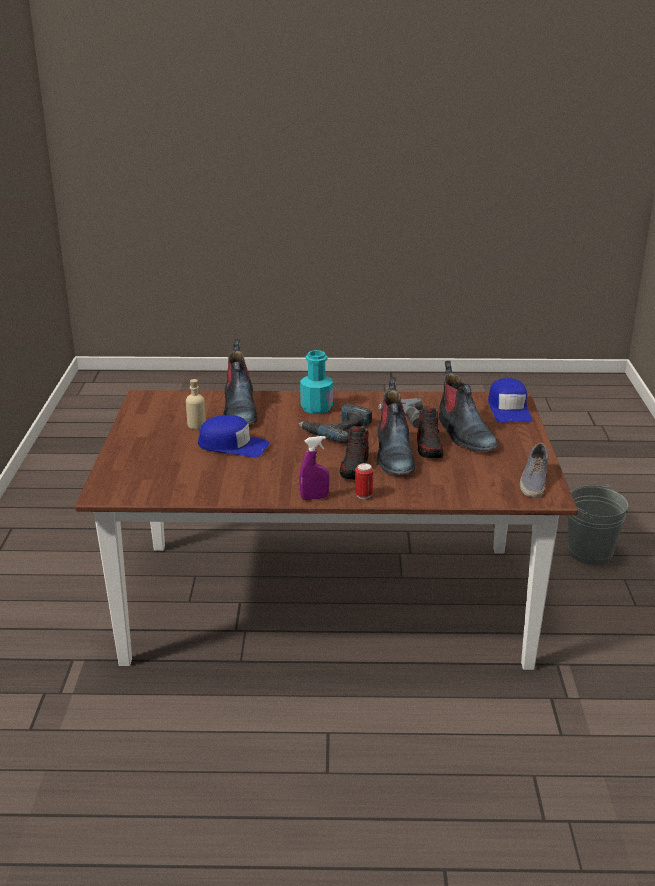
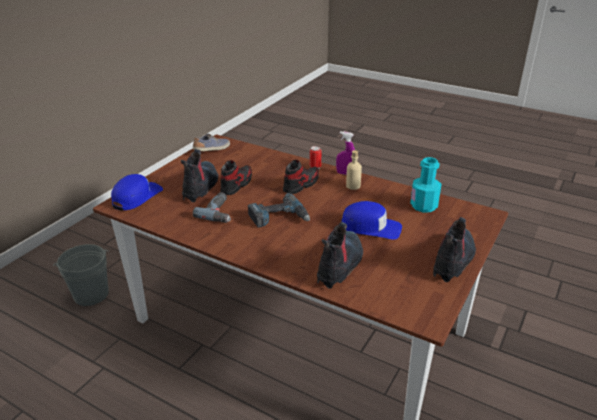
camera: 150 degrees left, 5 degrees up
beige bottle [186,379,206,429] -> beige bottle moved to [346,150,362,190]
blue cap [198,415,270,458] -> blue cap turned 150 degrees clockwise [341,201,402,240]
turquoise bottle [300,350,333,414] -> turquoise bottle moved to [410,157,441,212]
boot [377,377,415,475] -> boot moved to [433,217,476,282]

